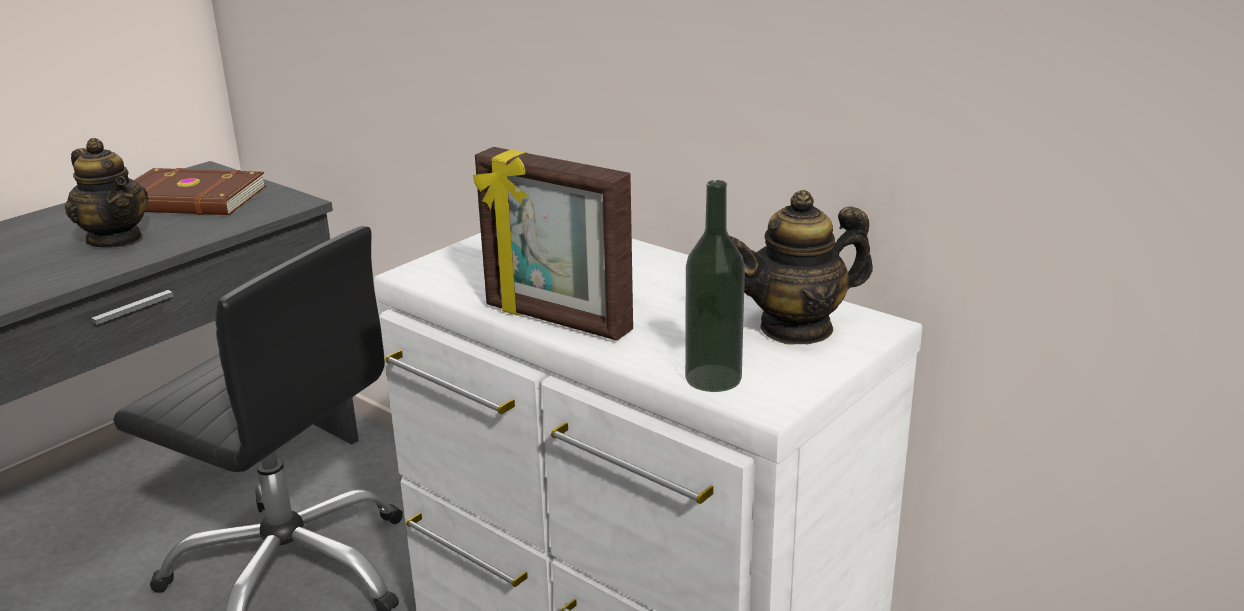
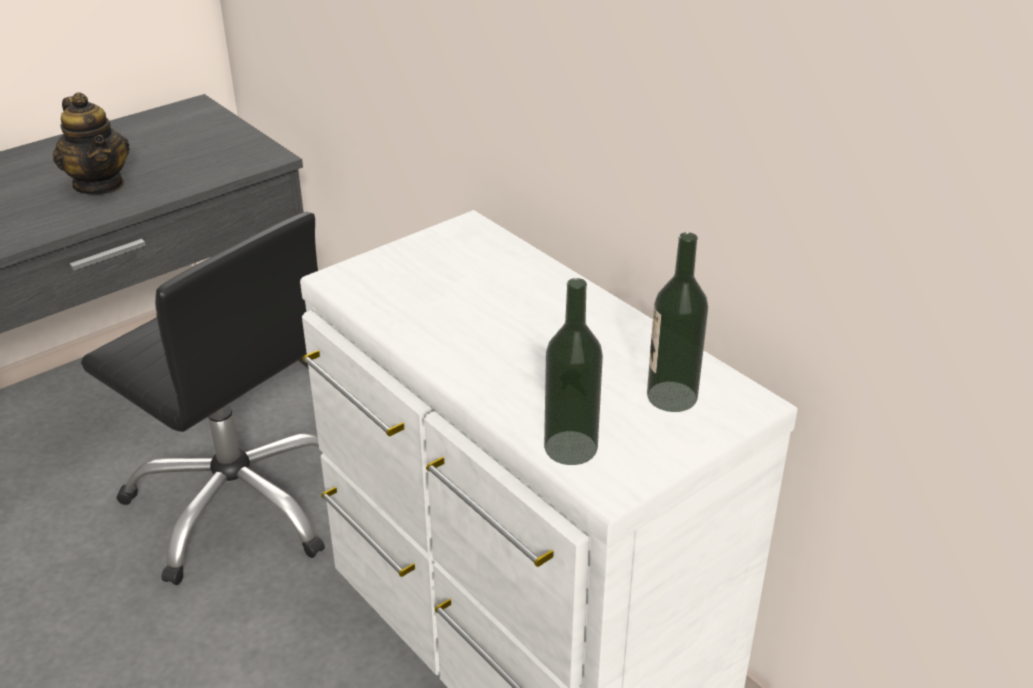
camera: 10 degrees right, 10 degrees up
brown book [134,168,266,215] -> none
picture frame [473,147,633,341] -> none
teapot [730,190,873,345] -> bottle [647,232,708,412]

